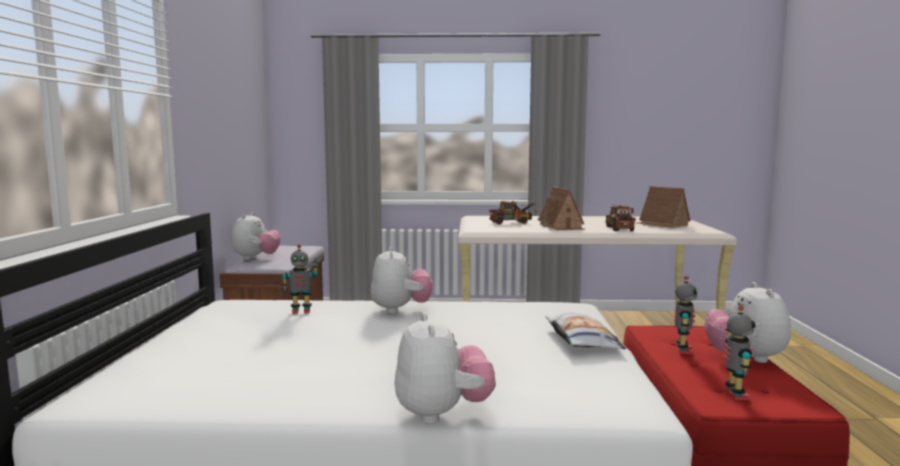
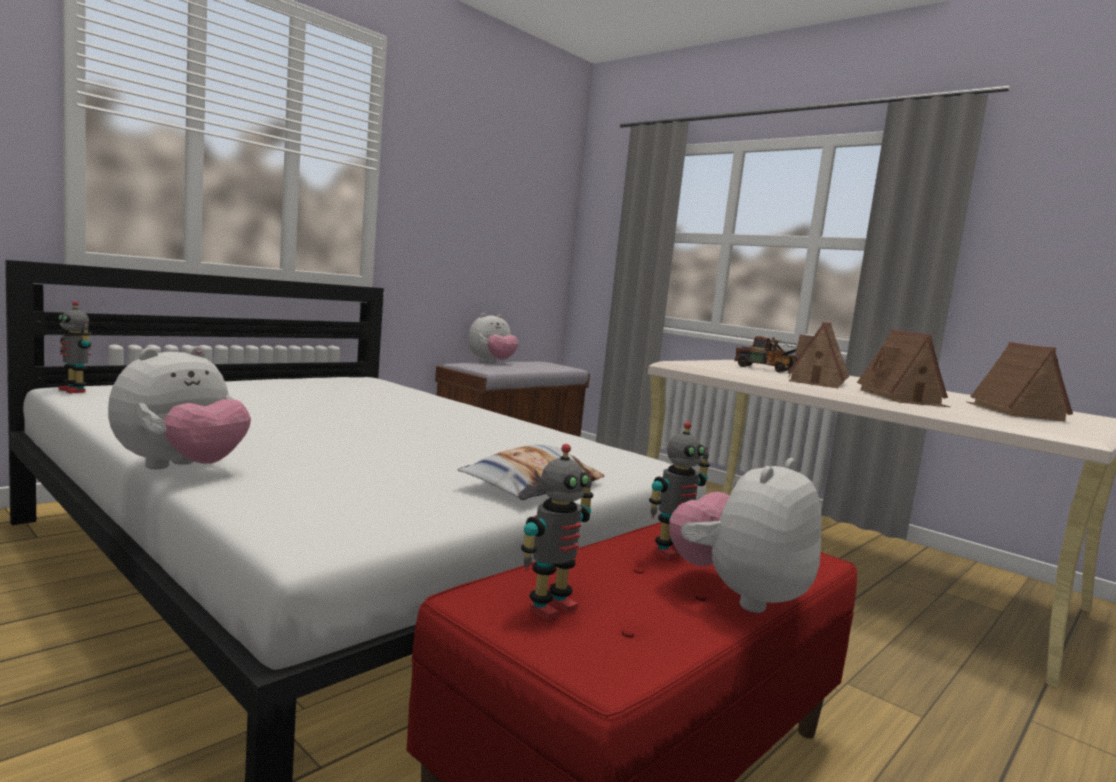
camera: 40 degrees right, 0 degrees up
toy robot [282,244,318,314] -> toy robot moved to [59,301,92,394]
plush toy [371,247,432,314] -> none
toy truck [606,205,636,231] -> toy house [857,329,951,407]

